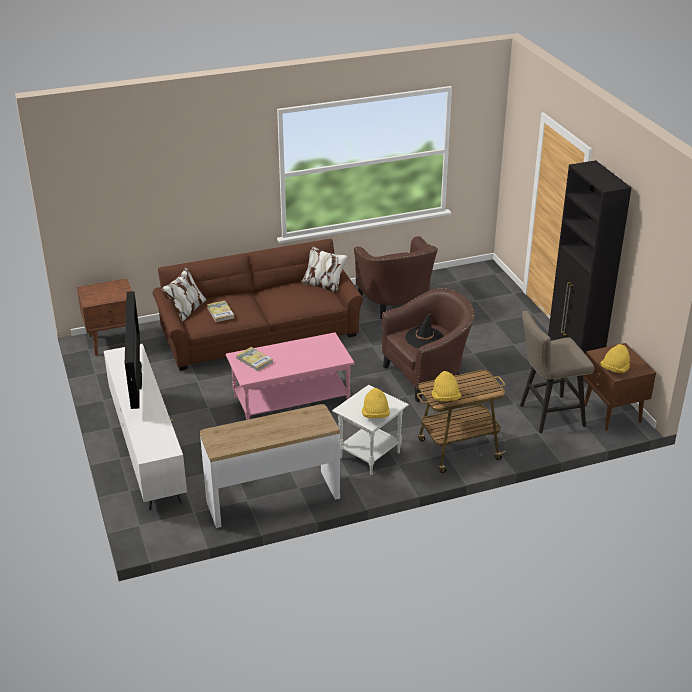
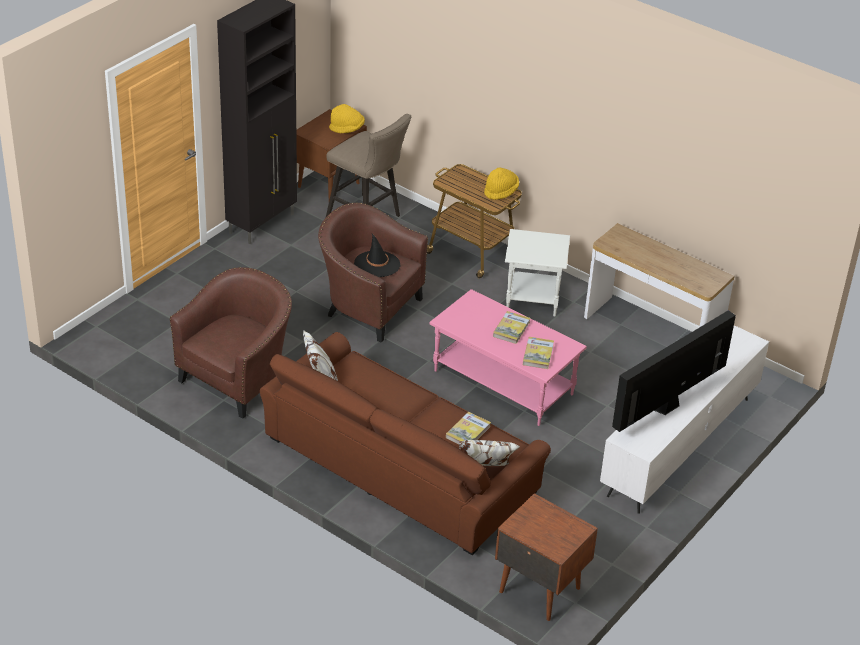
camera: 125 degrees left, 5 degrees up
yellow hat [362,388,390,418] -> none
none -> book [493,311,530,344]

